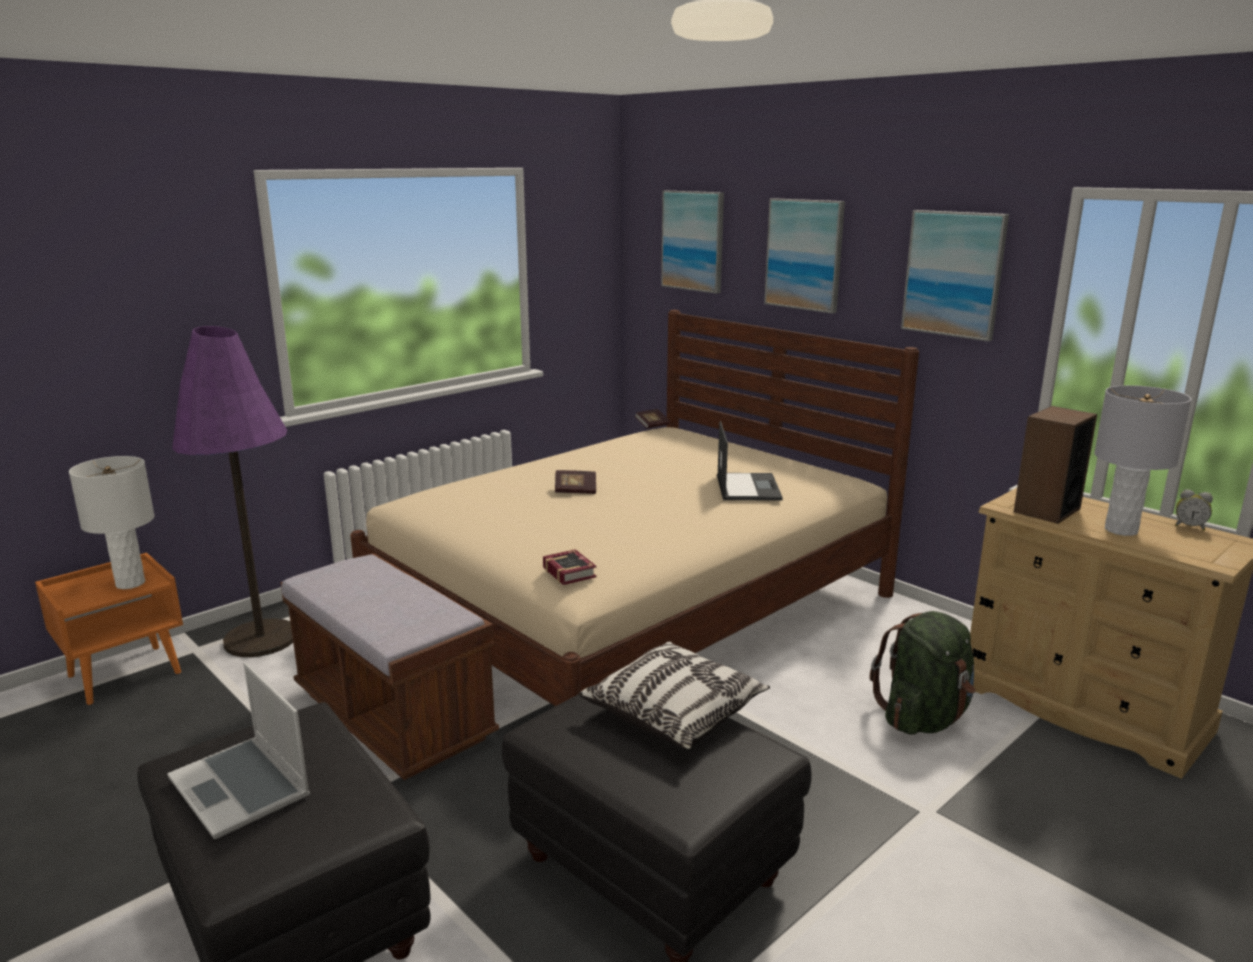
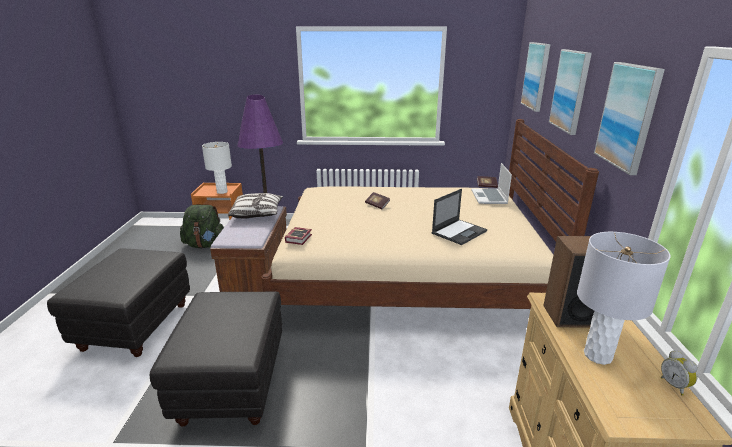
camera: 45 degrees right, 5 degrees up
laptop [167,662,310,840] -> laptop moved to [471,163,512,204]
pillow [579,642,770,750] -> pillow moved to [228,193,283,219]
green backpack [870,611,976,735] -> green backpack moved to [180,205,224,248]

